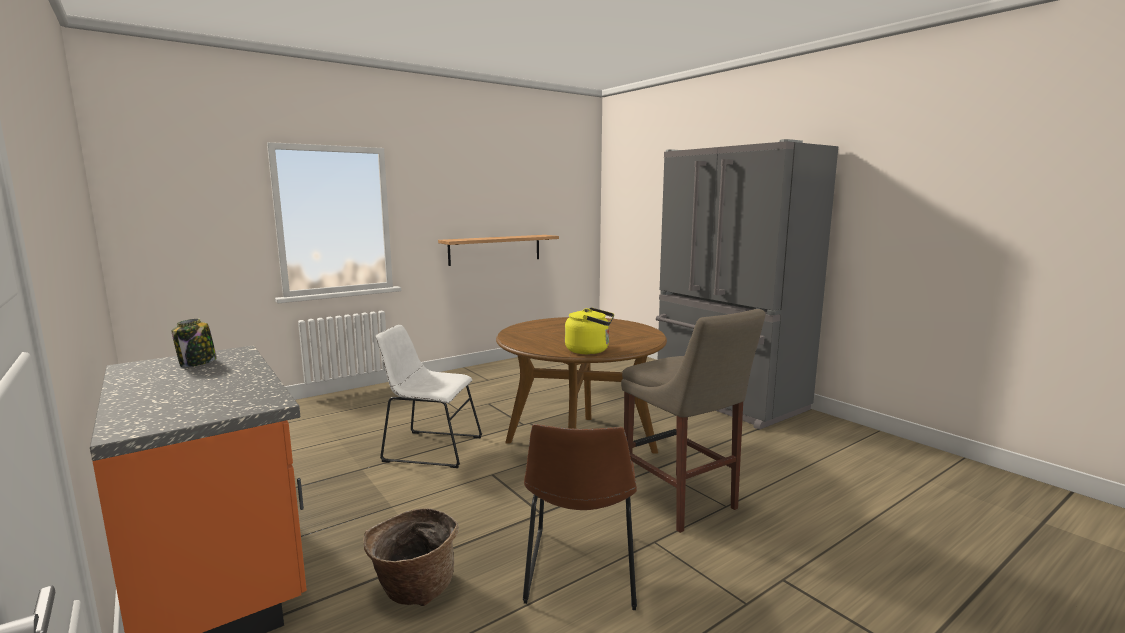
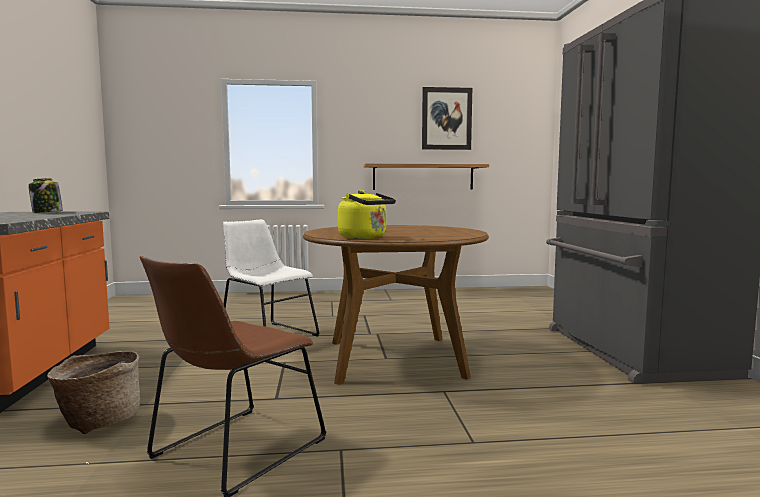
camera: 30 degrees right, 5 degrees down
beige stool [621,309,765,533] -> none
none -> picture [422,87,472,150]

